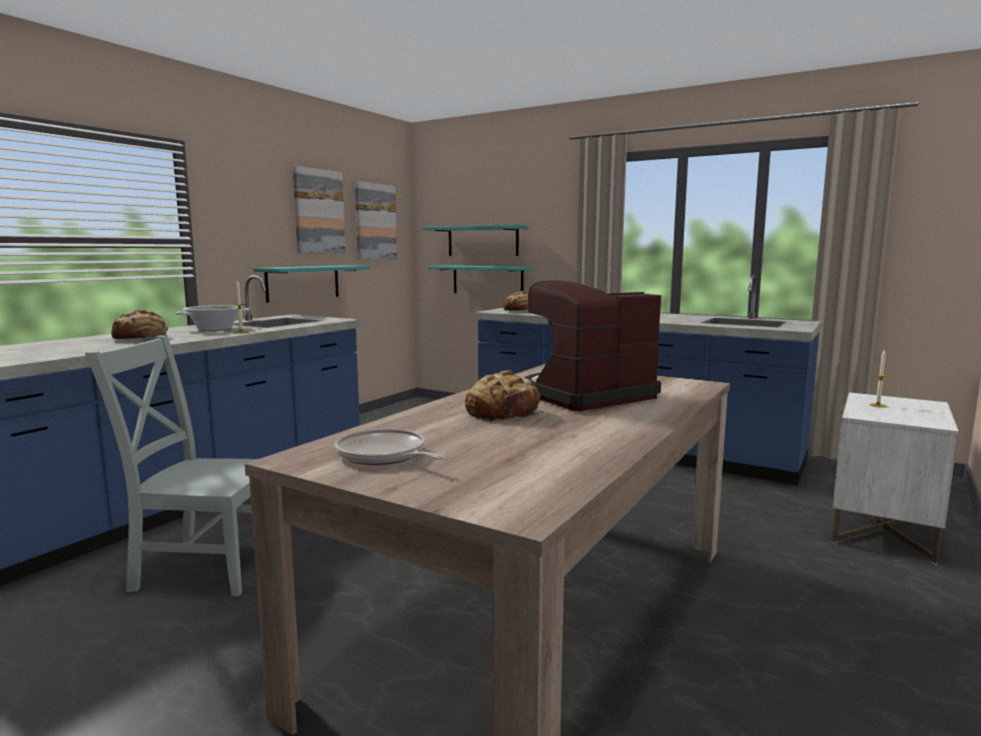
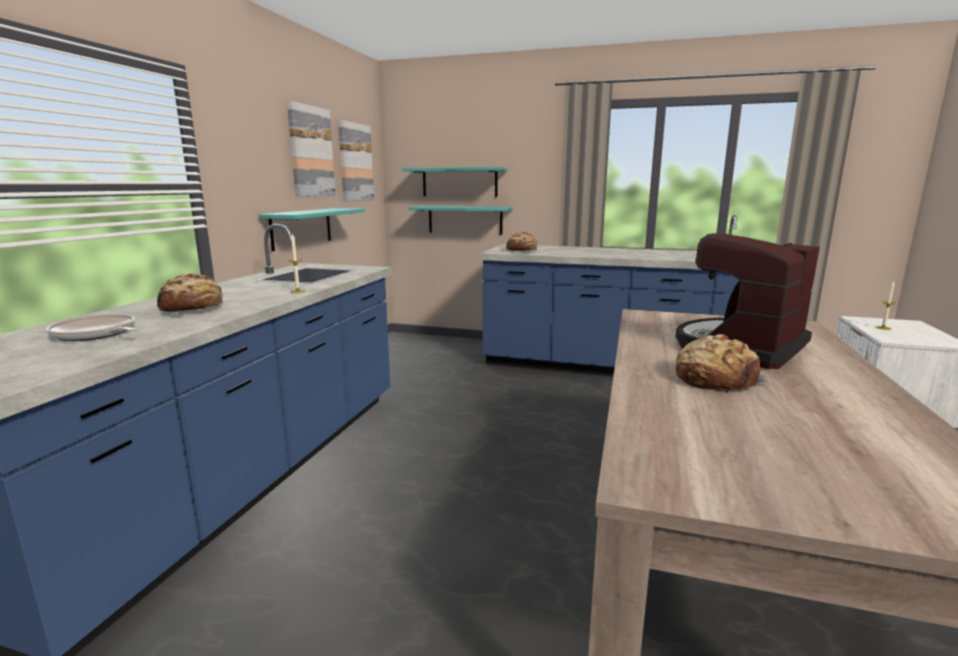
camera: 15 degrees left, 5 degrees up
grey chair [85,335,257,596] -> none
cooking pot [175,305,250,331] -> none
frying pan [335,429,444,465] -> frying pan moved to [46,314,137,341]

